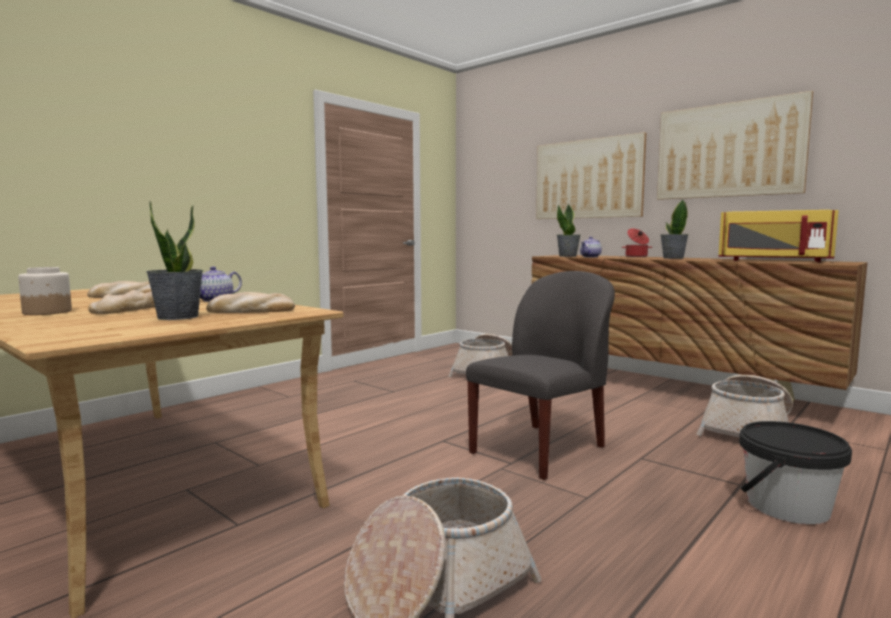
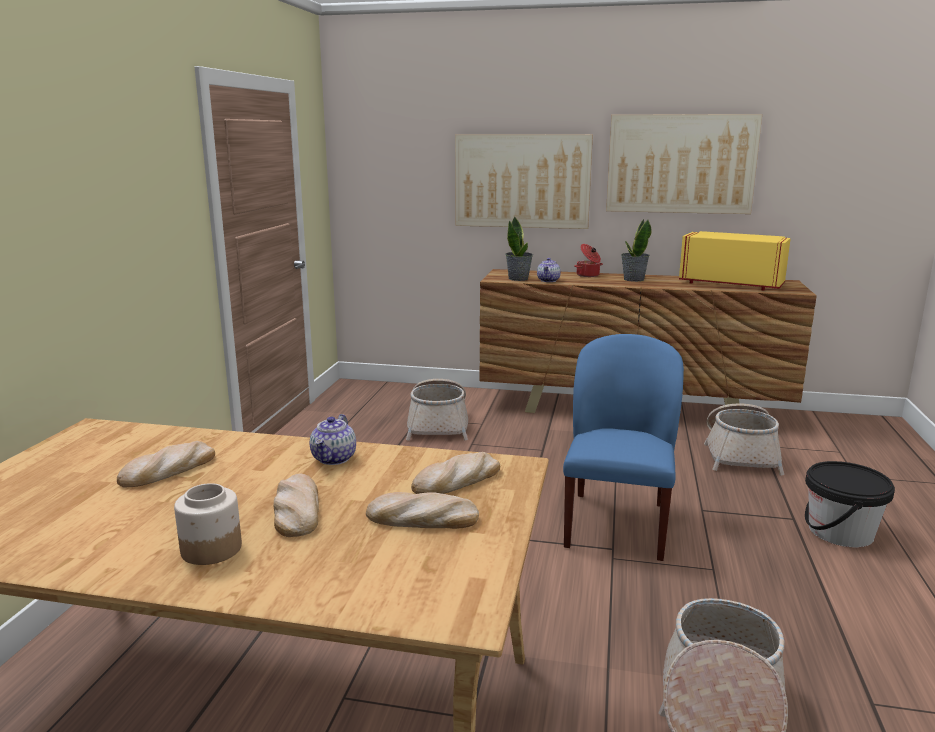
camera: 30 degrees left, 10 degrees up
potted plant [146,201,203,320] -> bread [366,492,479,529]
grey chair [466,271,615,480] -> blue chair [563,334,684,561]
yellow microwave [719,210,839,262] -> yellow microwave turned 150 degrees counterclockwise [679,231,791,291]

